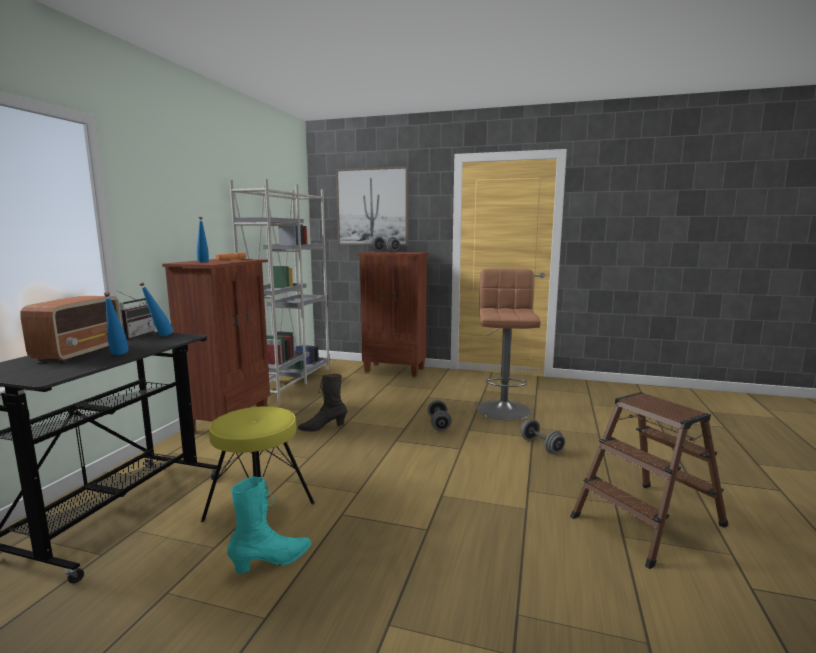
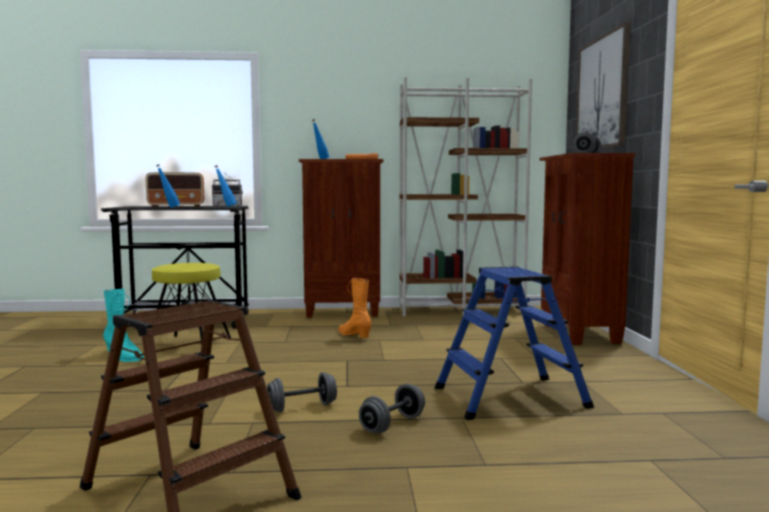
camera: 70 degrees right, 5 degrees down
grey bookcase [230,179,330,402] -> brown bookcase [399,78,532,317]
black boot [298,374,347,432] -> orange boot [339,278,372,338]
grey dumbbell [428,400,452,431] -> grey dumbbell moved to [267,372,337,413]
brown stool [477,269,541,420] -> blue step ladder [434,266,594,420]

